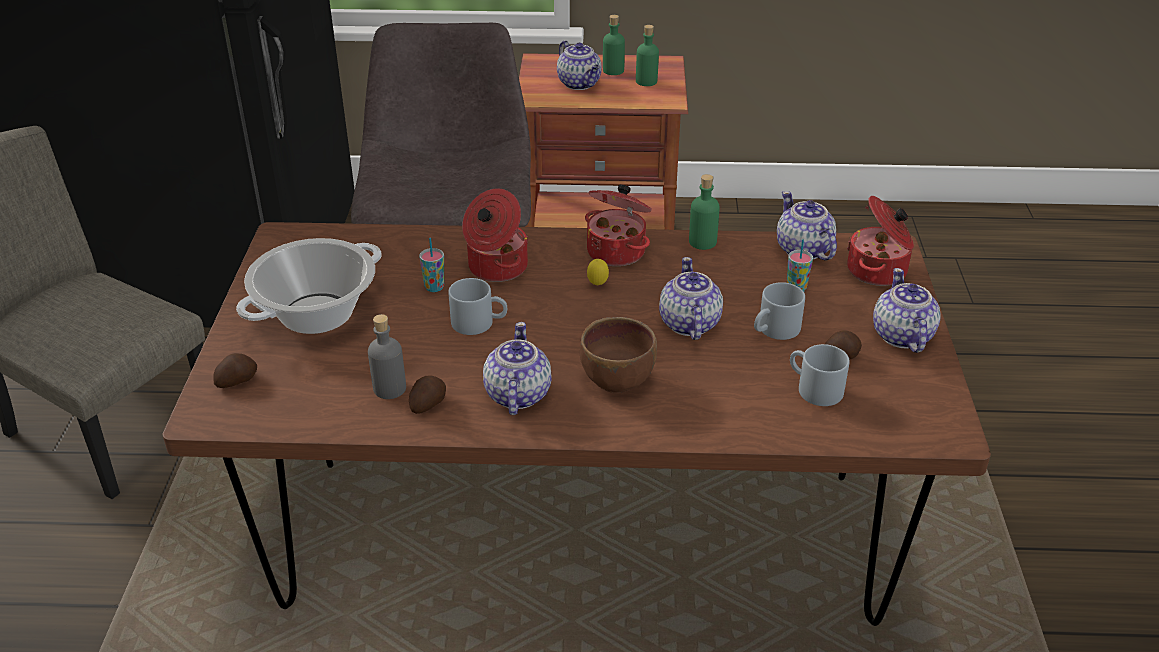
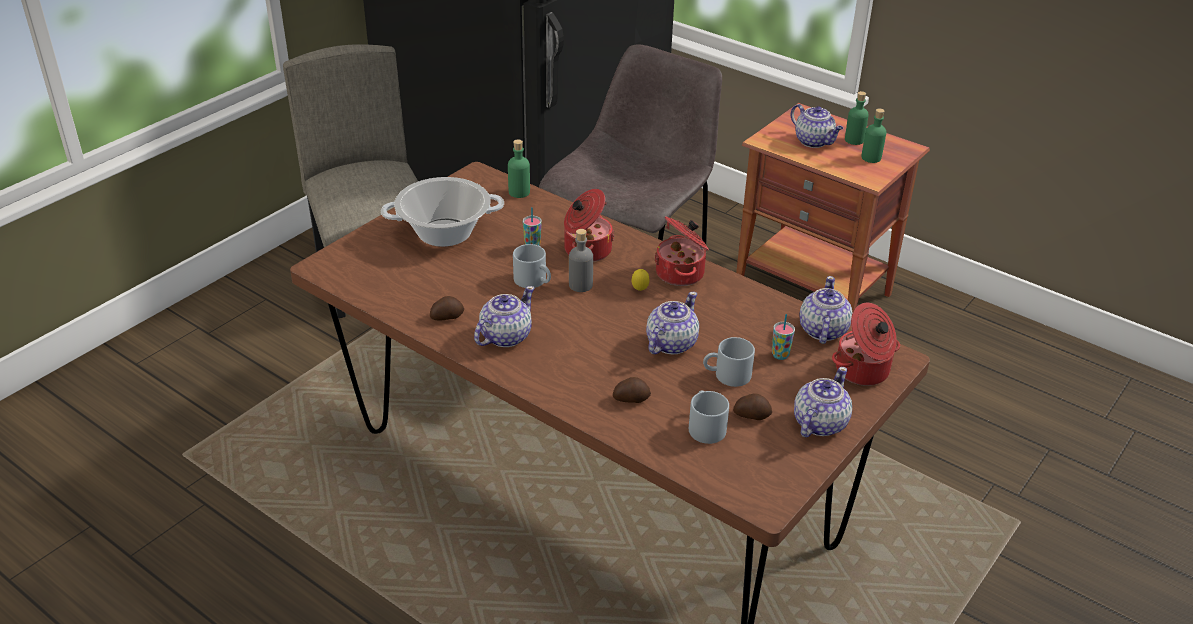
camera: 35 degrees right, 0 degrees up
potato [213,353,257,388] -> potato moved to [613,377,651,403]
grey bottle [368,314,406,399] -> grey bottle moved to [569,229,593,292]
teapot [557,41,602,90] -> teapot turned 45 degrees counterclockwise [791,104,843,148]
brown bowl [580,317,657,393] -> none
green bottle [689,174,720,250] -> green bottle moved to [508,139,530,198]

